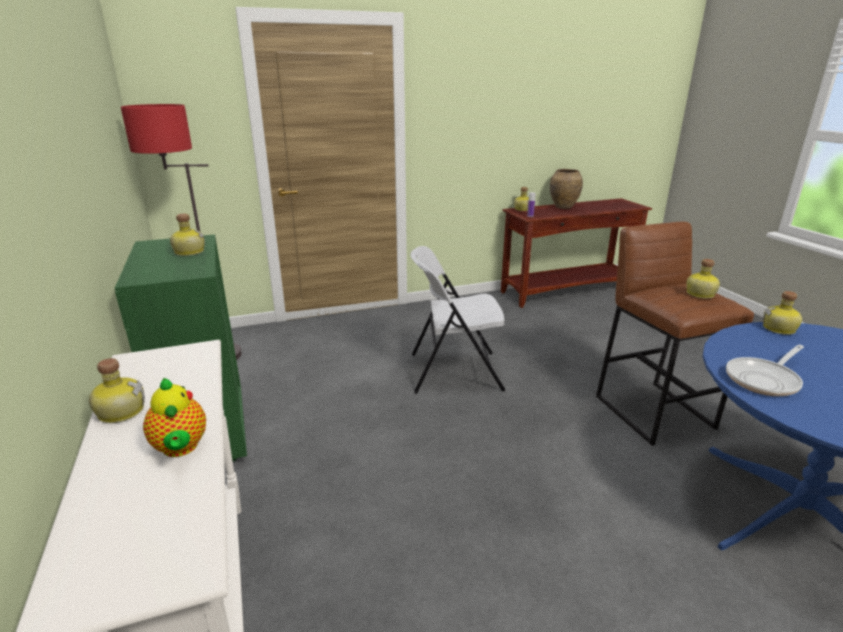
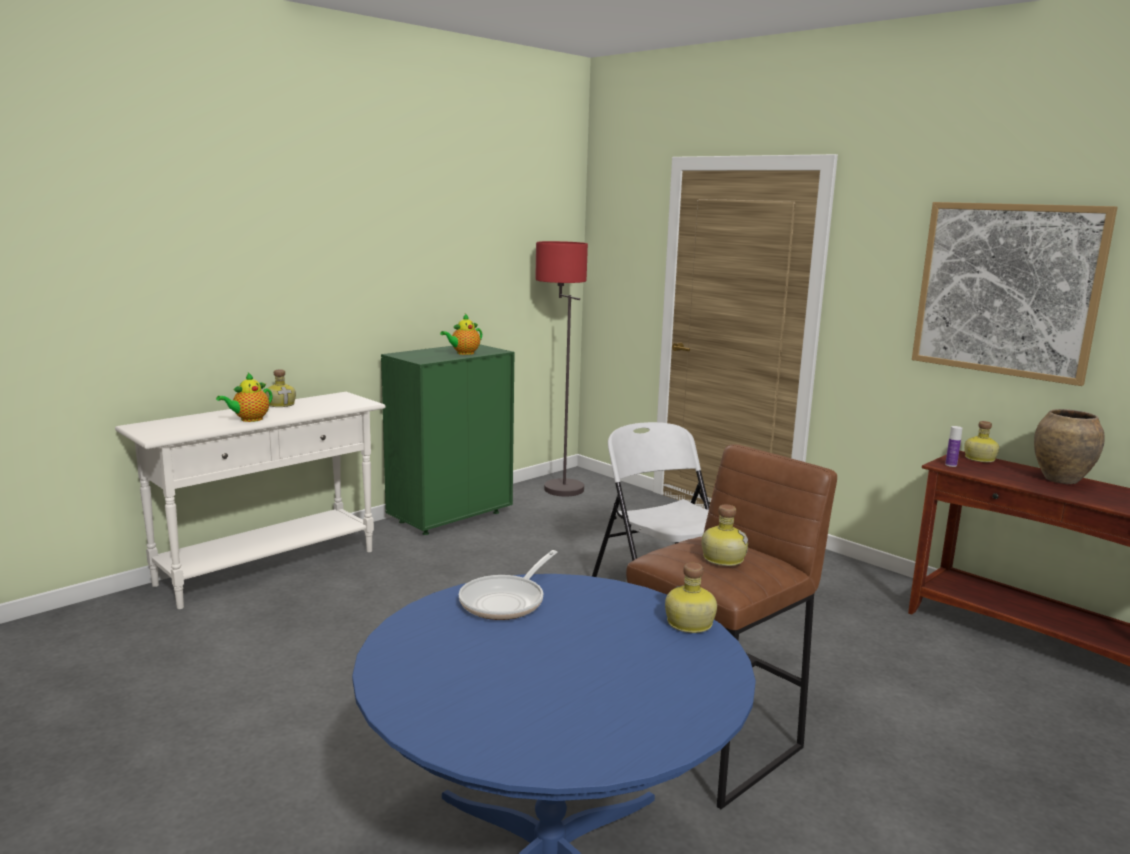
camera: 65 degrees right, 10 degrees down
bottle [170,214,205,256] -> teapot [440,314,482,355]
frying pan [726,345,804,396] -> frying pan turned 90 degrees counterclockwise [459,550,558,620]
none -> picture [912,202,1118,386]

